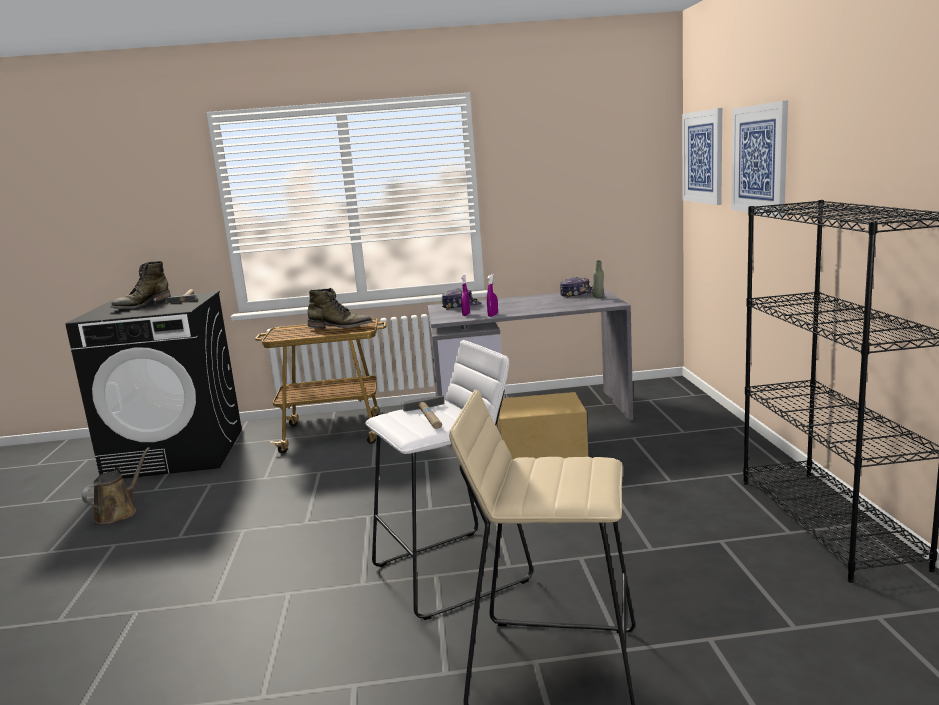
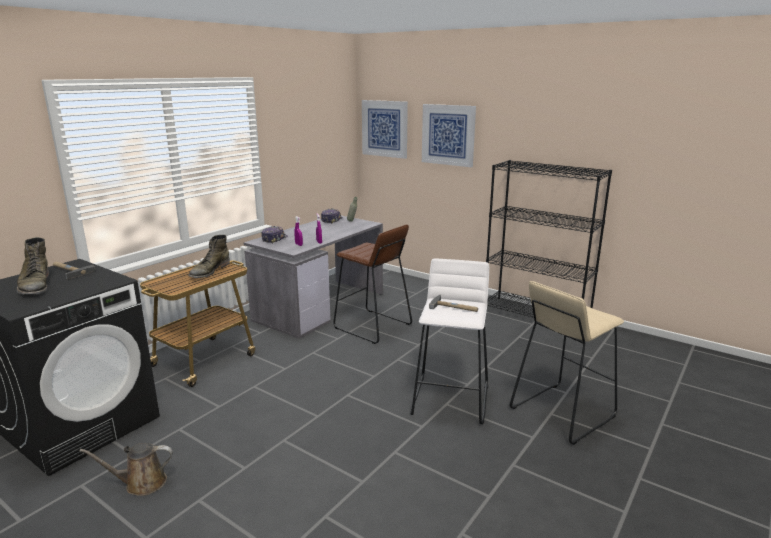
camera: 50 degrees left, 5 degrees up
brown watering can [82,447,150,524] -> brown watering can turned 75 degrees counterclockwise [80,443,173,496]
green boot [308,288,373,329] -> green boot turned 150 degrees clockwise [188,235,230,278]
cardboard box [497,392,588,459] -> brown stool [333,225,412,344]

